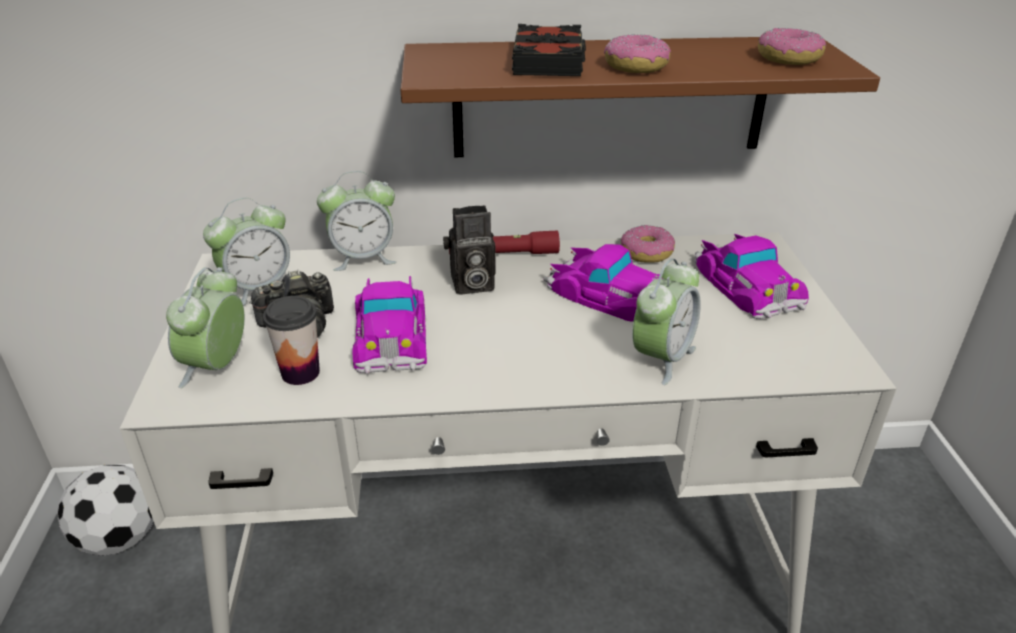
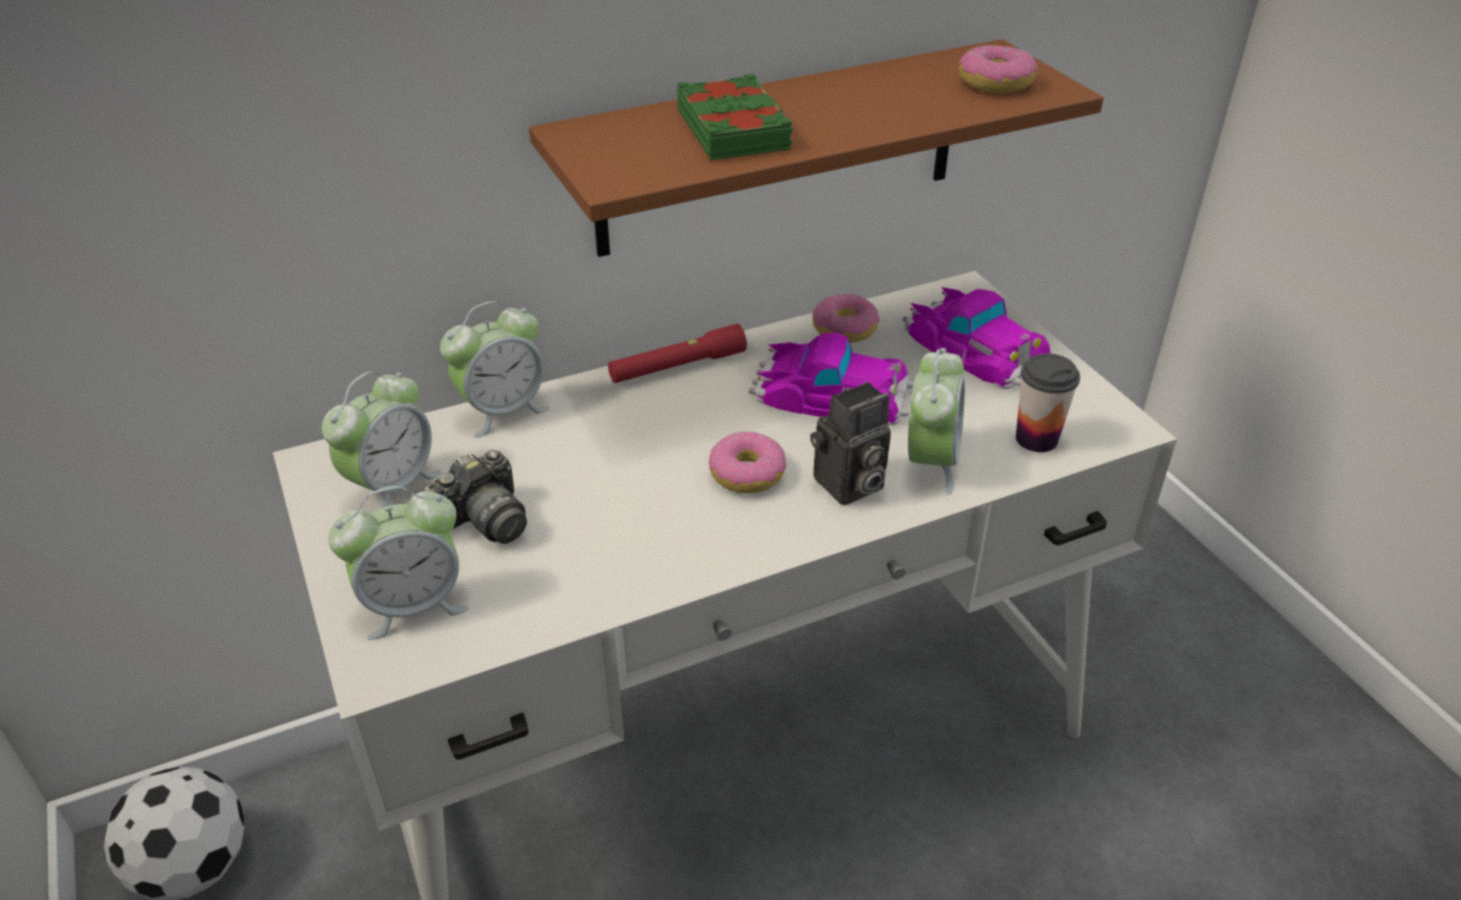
camera: 20 degrees left, 5 degrees up
alarm clock [166,267,245,388] -> alarm clock turned 105 degrees counterclockwise [328,486,469,640]
cup [263,296,320,385] -> cup moved to [1016,353,1080,452]
toy car [352,276,427,374] -> none
camera [443,205,496,294] -> camera moved to [810,382,891,505]
black book [512,24,586,76] -> green book [676,74,793,160]
donut [604,34,671,73] -> donut moved to [709,431,786,493]

